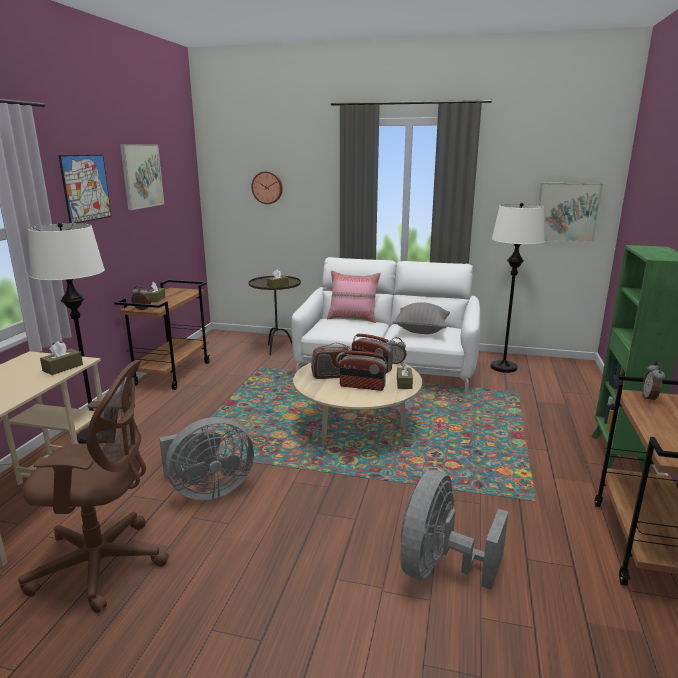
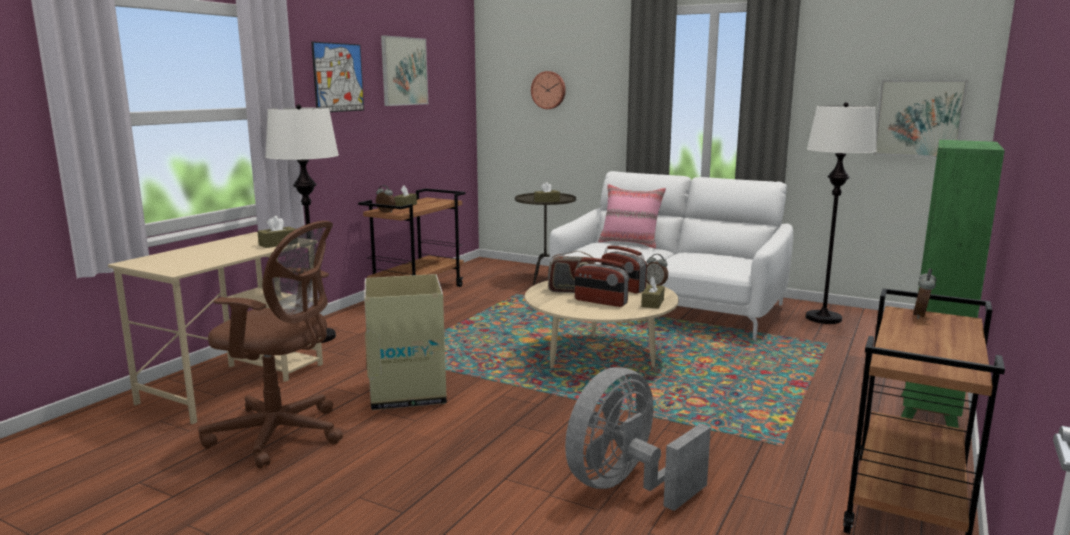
camera: 15 degrees right, 5 degrees down
grey fan [159,417,254,501] -> cardboard box [364,274,447,410]
grey pillow [392,302,450,334] -> none

